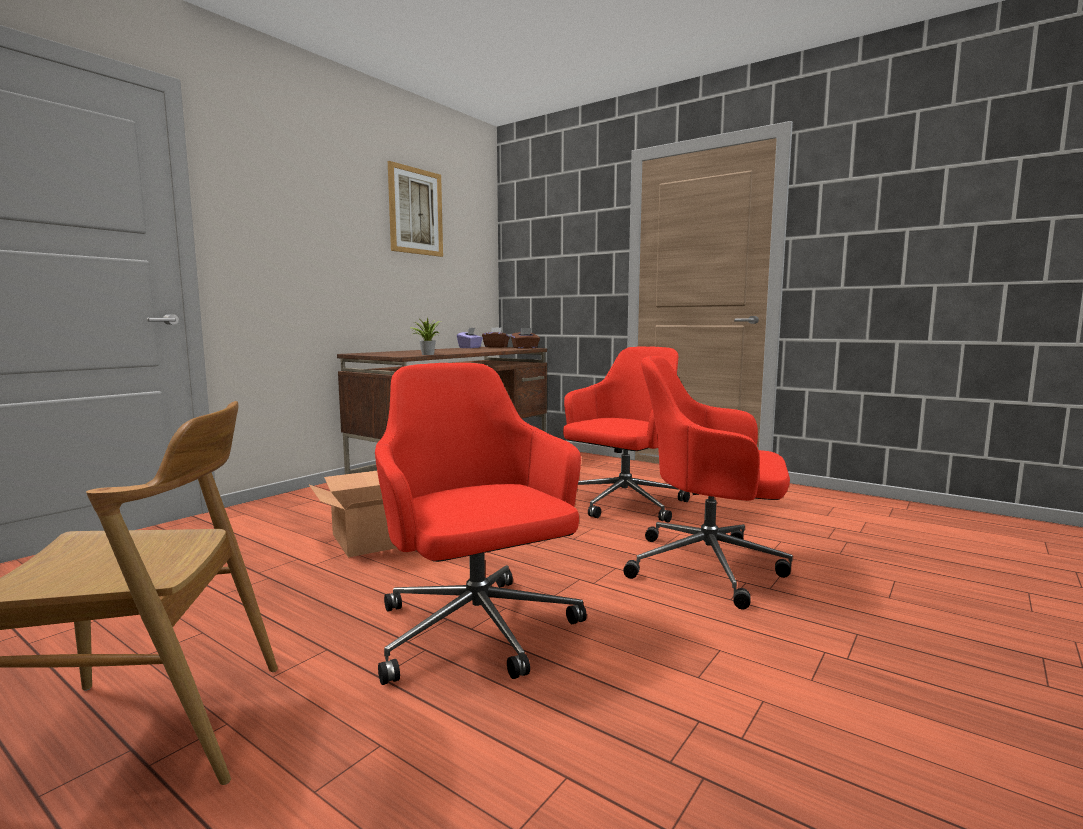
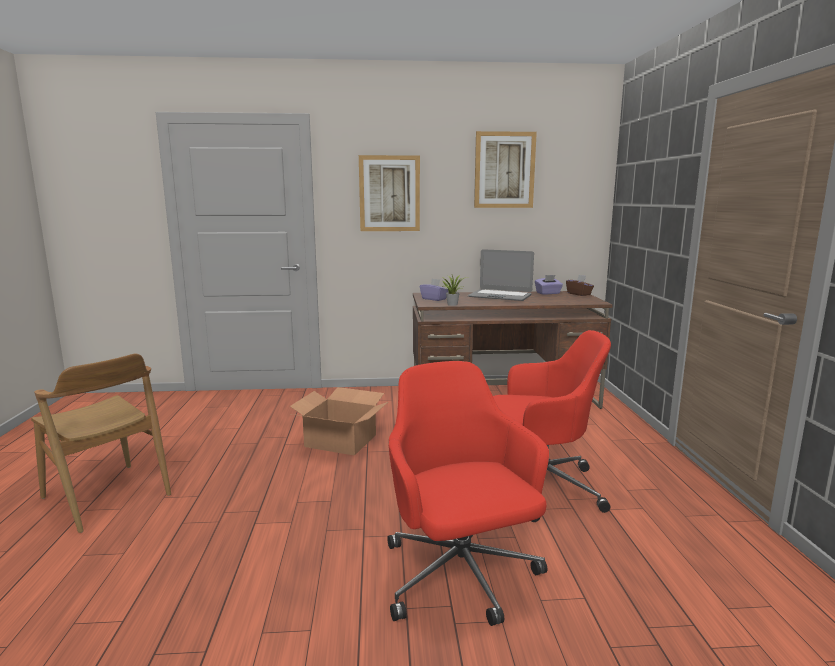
camera: 50 degrees right, 5 degrees up
red office chair [375,363,587,685] -> none
brown tissue box [511,328,540,349] -> none
none -> picture [359,155,420,231]
none -> purple tissue box [420,279,448,301]
none -> laptop [468,249,534,301]

